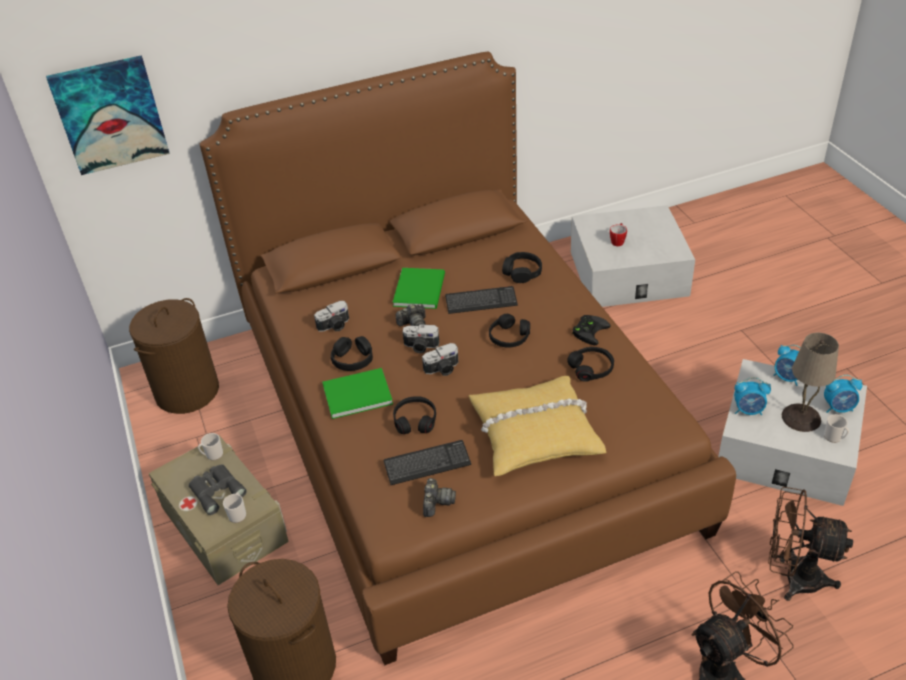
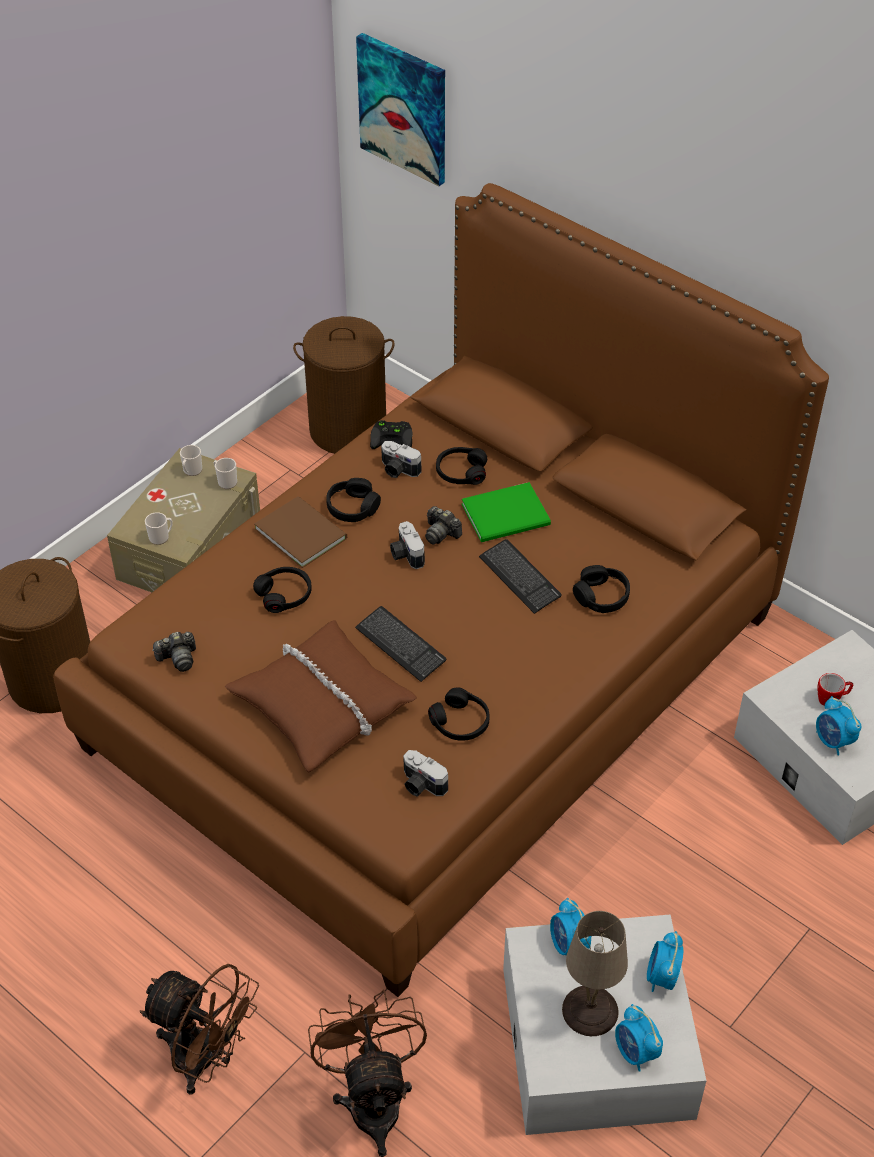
camera: 60 degrees right, 5 degrees up
grey binoculars [189,465,247,515] -> none
green book [322,368,393,419] -> brown book [254,496,347,568]
keyboard [384,440,471,485] -> keyboard moved to [355,606,447,682]
camera [422,343,458,376] -> camera moved to [403,750,448,797]
yellow pillow [469,376,607,476] -> brown pillow [225,620,417,773]
black headphones [489,314,530,348] -> black headphones moved to [436,447,487,485]
black game controller [572,315,610,345] -> black game controller moved to [370,420,412,449]
mug [824,414,849,443] -> mug moved to [180,445,202,476]
none -> alarm clock [816,696,861,756]

